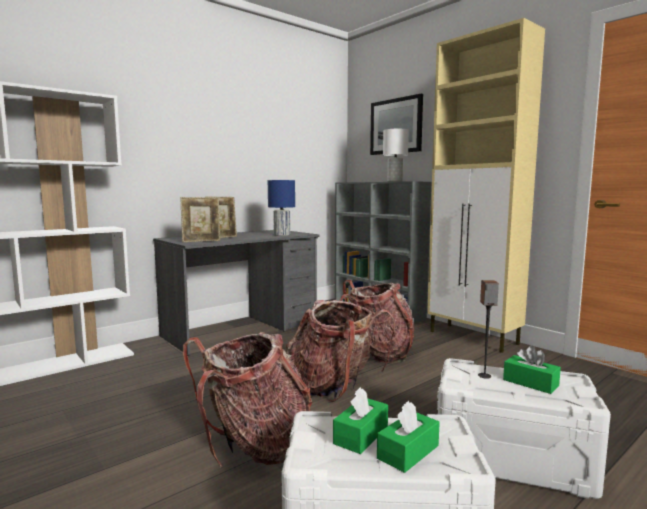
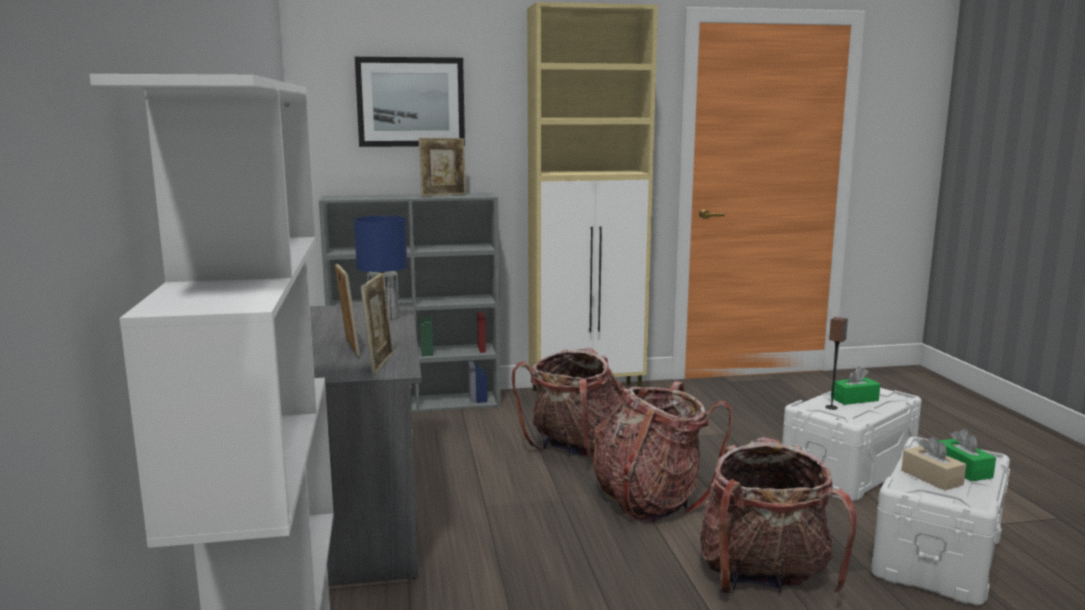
camera: 60 degrees left, 5 degrees up
green tissue box [333,387,388,454] -> beige tissue box [901,436,966,491]
white table lamp [383,129,409,182] -> picture frame [419,138,466,196]

